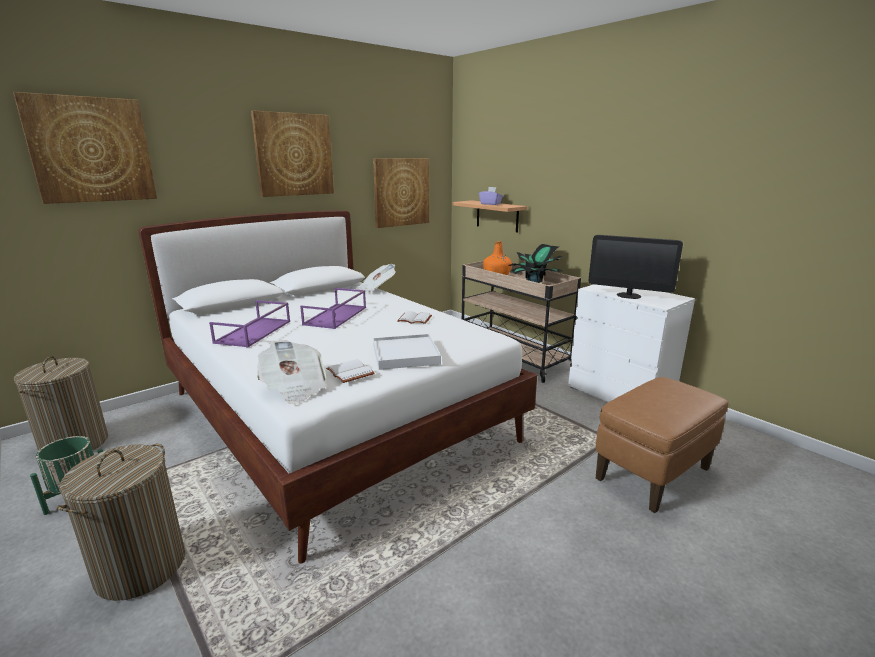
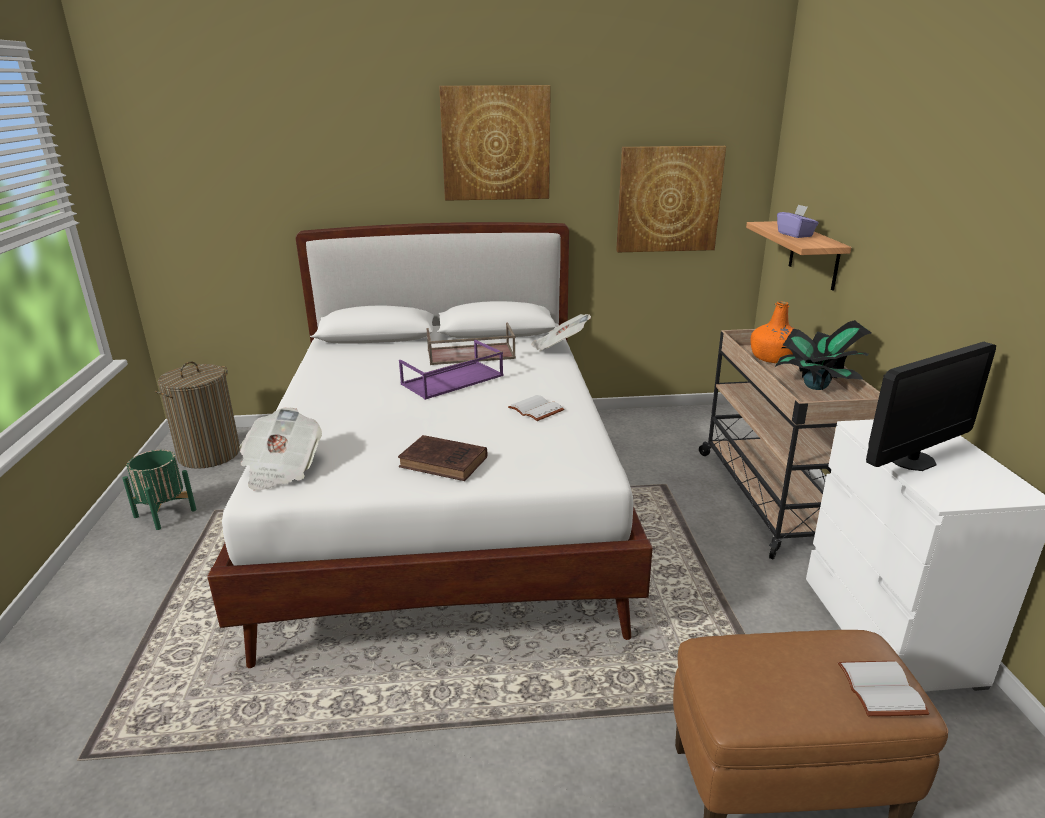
camera: 35 degrees right, 5 degrees up
picture [13,92,157,204] -> none
laundry basket [56,444,185,601] -> none
purple tray [209,300,290,347] -> none
white book [326,359,375,383] -> white book moved to [838,661,930,716]
white tray [373,334,441,370] -> brown book [398,435,487,481]
monitor [589,235,683,299] -> monitor turned 90 degrees counterclockwise [866,342,996,471]
none -> brown tray [427,323,516,365]

